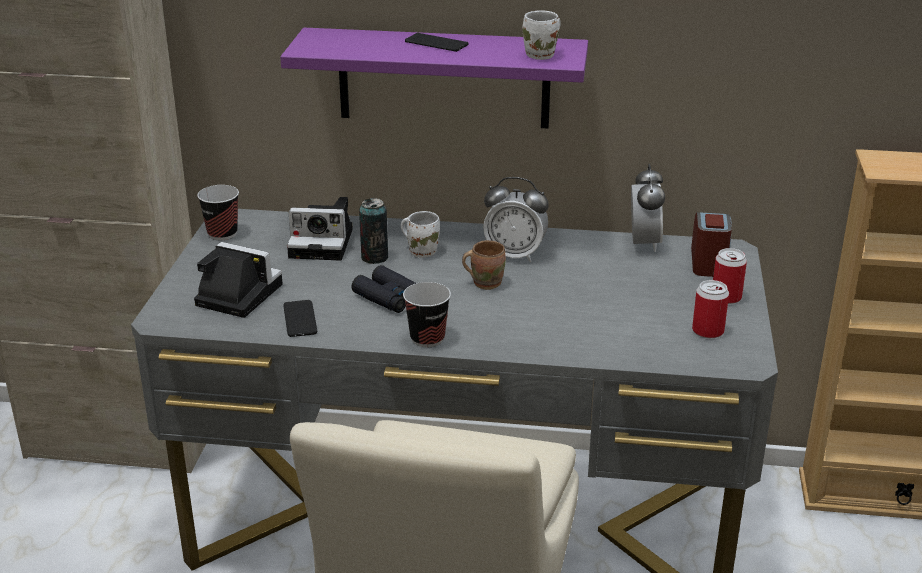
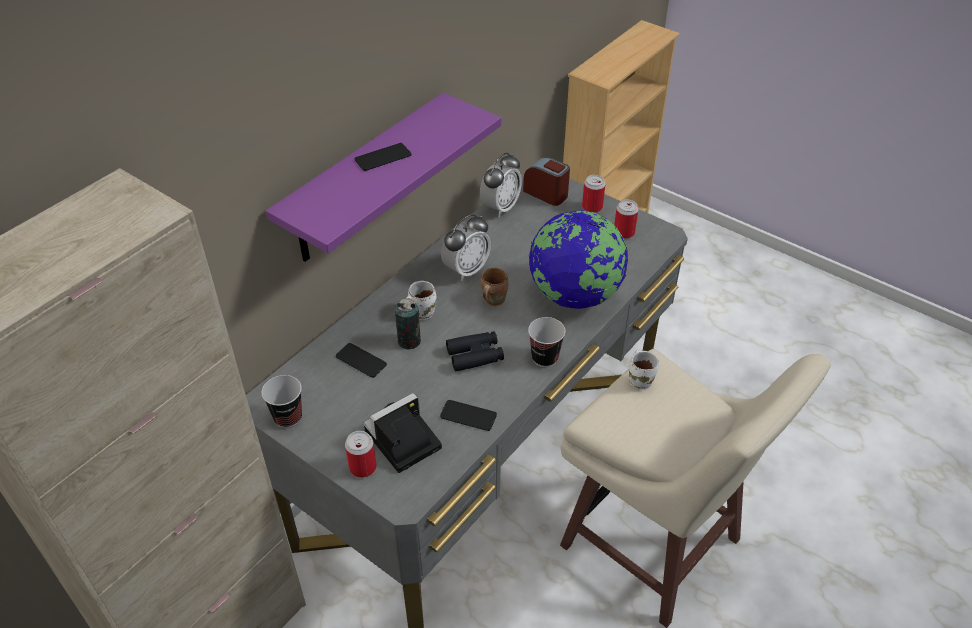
camera: 60 degrees left, 15 degrees up
camera [287,197,353,261] -> phone [336,343,387,378]
white mug [522,10,561,60] -> white mug moved to [629,350,659,389]
alarm clock [631,164,665,252] -> alarm clock turned 90 degrees clockwise [480,152,522,217]
none -> can [345,431,377,478]
none -> globe [529,210,628,309]

